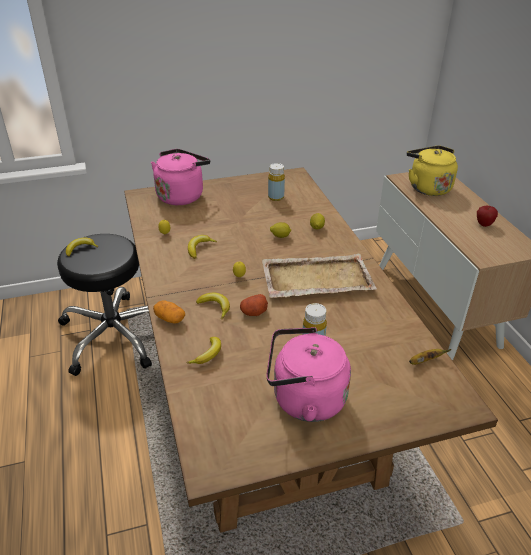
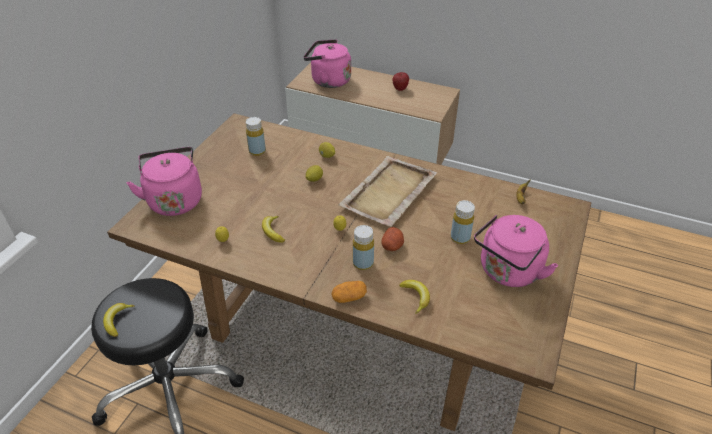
camera: 50 degrees left, 5 degrees up
banana [196,293,230,319] -> yellow bottle [353,225,374,270]
yellow kettle [407,146,458,196] -> pink kettle [304,39,351,88]

